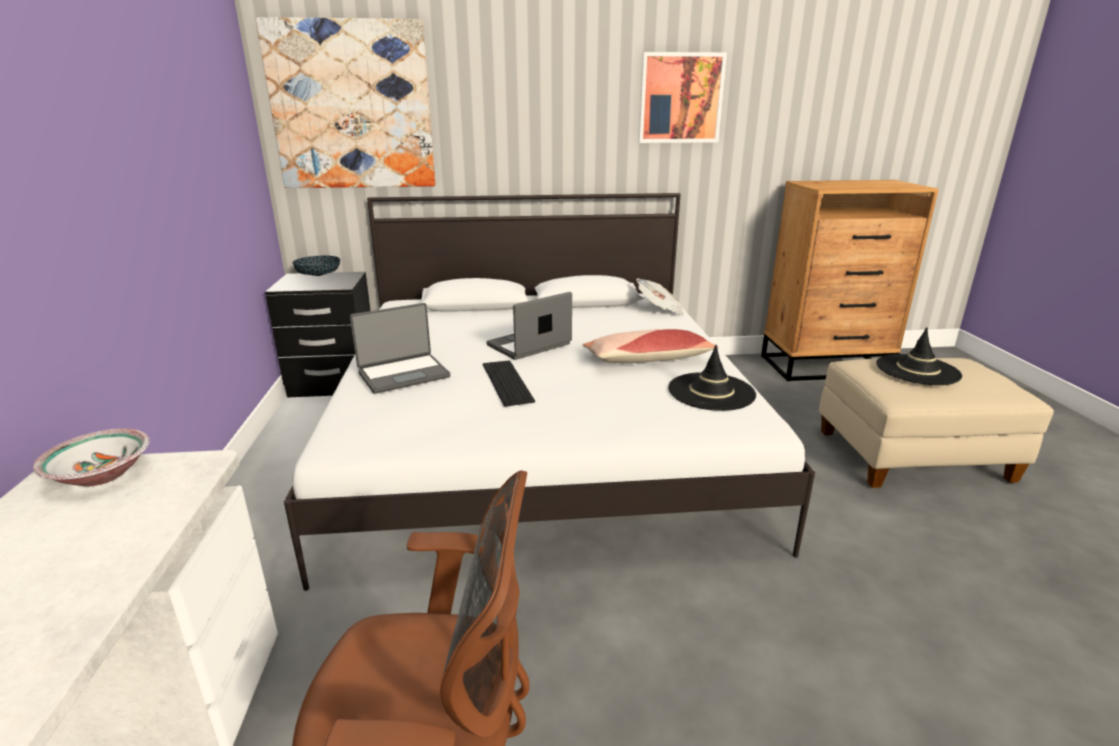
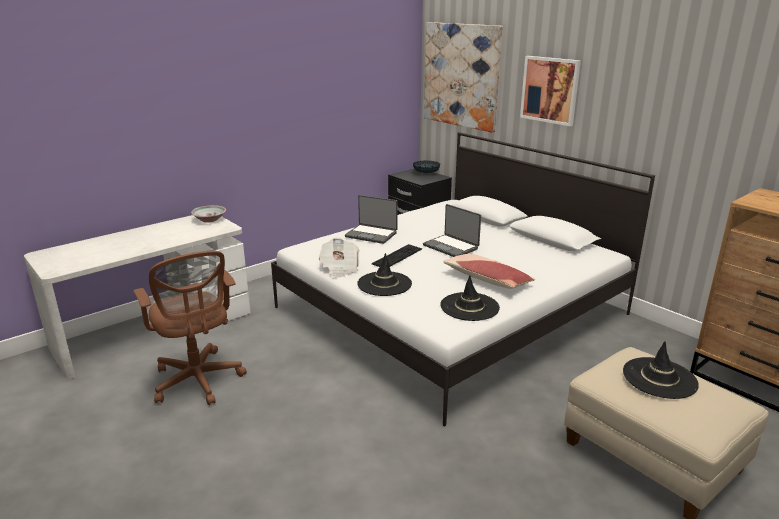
camera: 55 degrees right, 0 degrees up
laptop [486,292,572,360] -> laptop turned 150 degrees counterclockwise [423,204,481,257]
newspaper [636,278,684,316] -> newspaper moved to [319,238,360,278]
picture [638,52,727,143] -> picture moved to [520,56,581,126]
none -> black hat [357,253,412,296]

